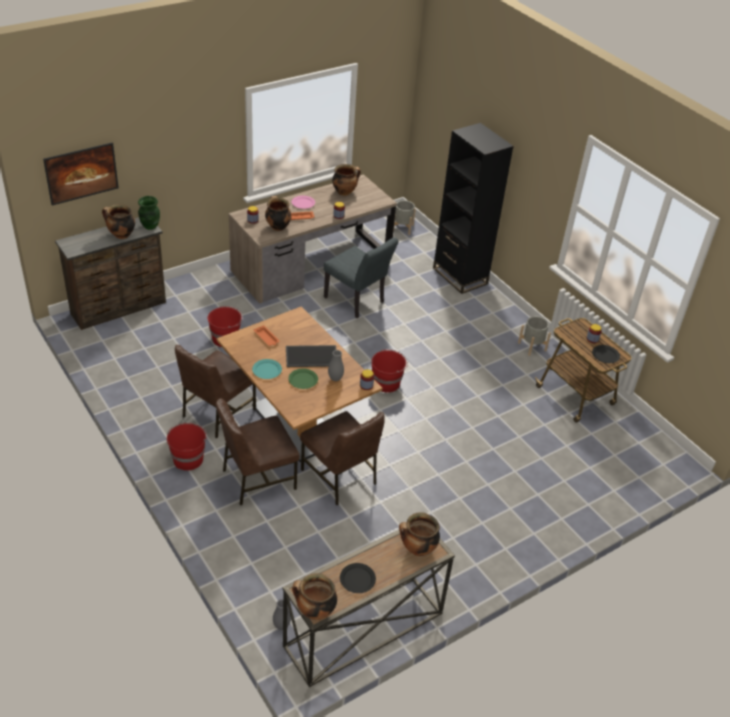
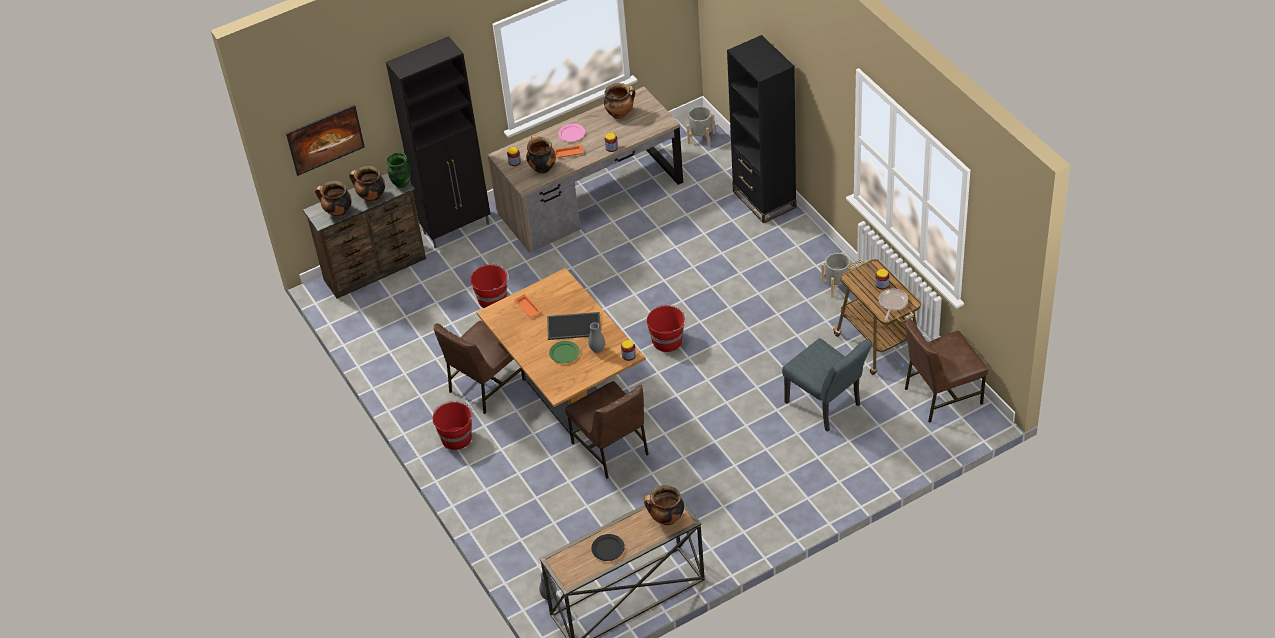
camera: 10 degrees right, 5 degrees up
brown chair [216,399,300,505] -> brown chair moved to [905,319,988,423]
turquoise plate [252,359,282,379] -> none
cooking pot [292,573,337,620] -> cooking pot moved to [315,181,352,217]
grey chair [324,237,399,318] -> grey chair moved to [782,338,872,432]
black plate [592,345,620,363] -> frying pan [879,288,908,321]
none -> black cabinet [386,36,490,248]

